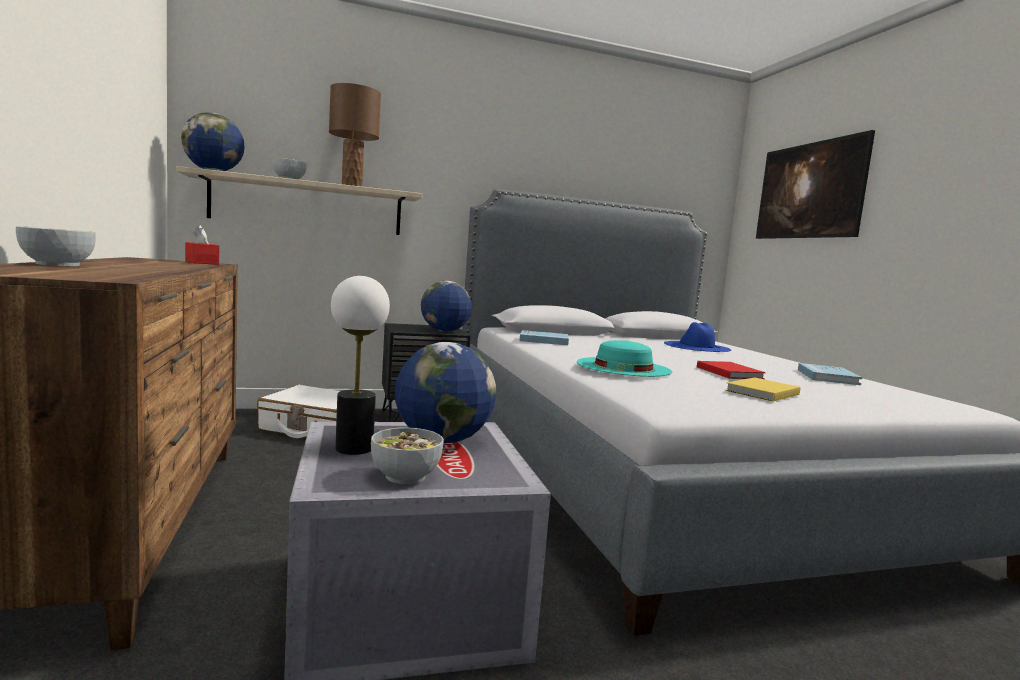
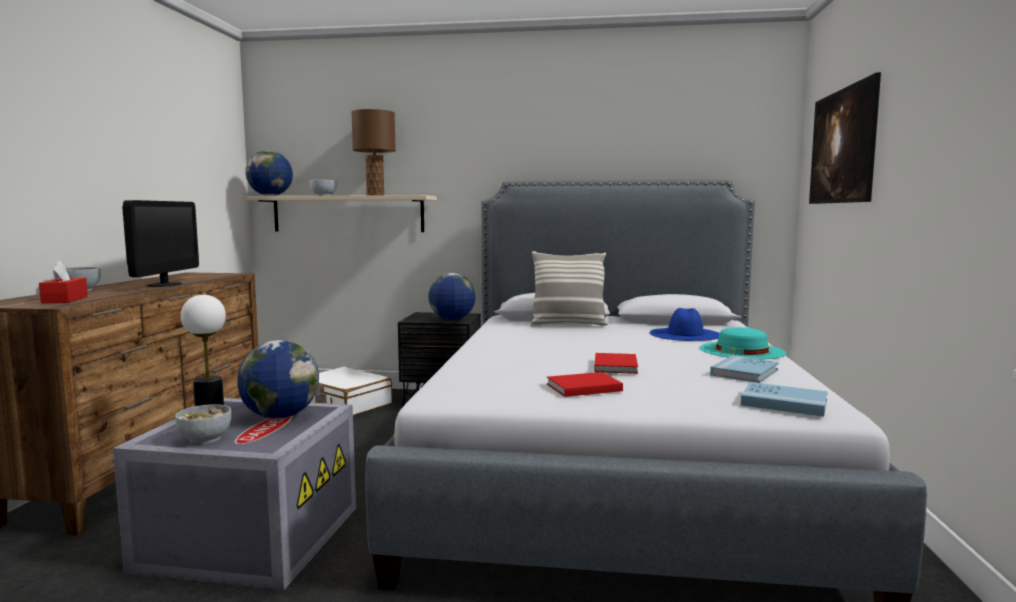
camera: 25 degrees right, 0 degrees up
red tissue box [185,225,219,265] -> red tissue box moved to [39,261,88,304]
blue book [520,330,569,345] -> blue book moved to [741,382,828,417]
turquoise hat [577,340,672,377] -> turquoise hat moved to [700,327,786,359]
yellow book [726,377,800,401] -> red book [547,372,623,397]
none -> monitor [122,200,199,287]
none -> pillow [530,251,608,326]

